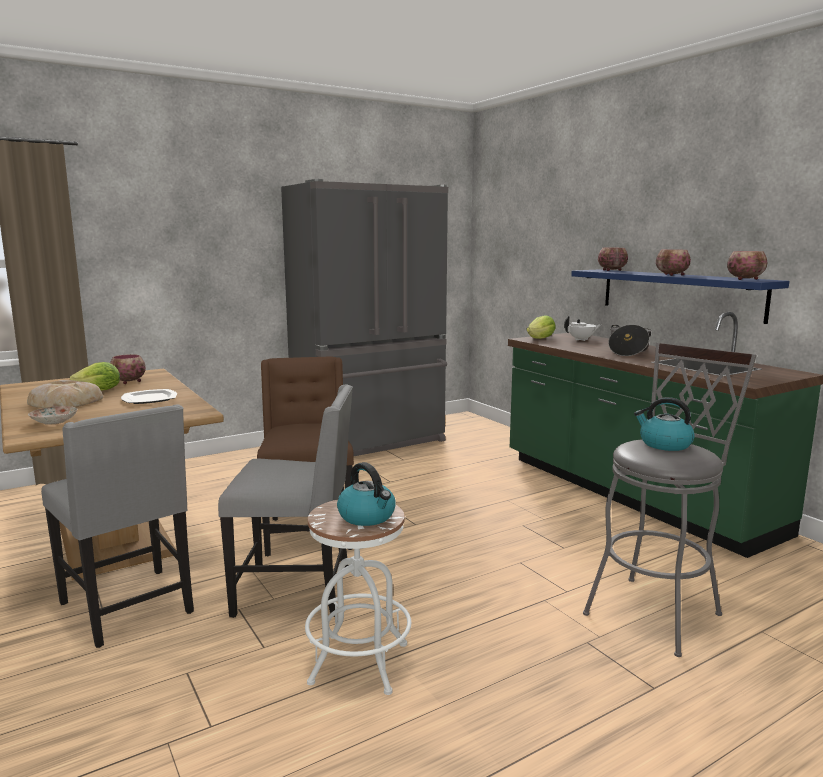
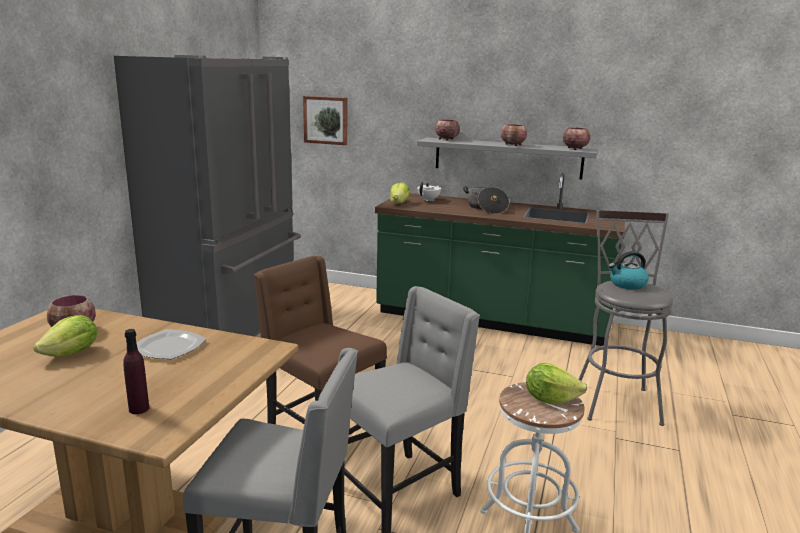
camera: 40 degrees left, 5 degrees up
bread [27,380,103,408] -> none
plate [28,406,77,425] -> purple bottle [123,329,149,414]
kettle [337,462,396,526] -> lettuce [526,363,587,404]
blue shelf [571,270,789,324] -> grey shelf [417,138,598,180]
none -> picture [303,96,347,145]

